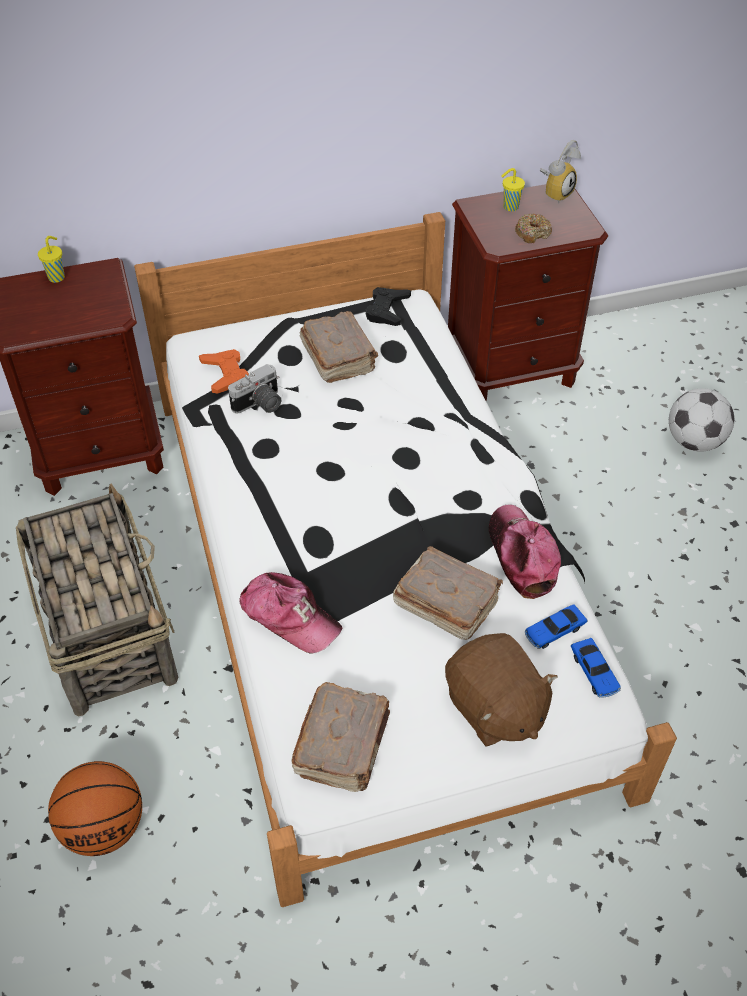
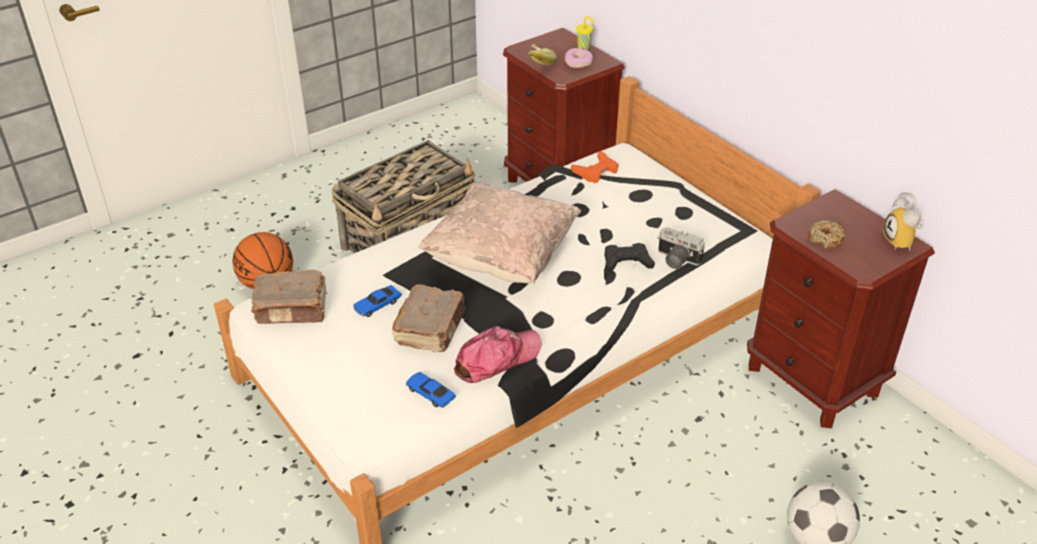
camera: 70 degrees right, 10 degrees down
camera [228,364,281,413] -> camera moved to [657,227,705,269]
cap [239,572,342,654] -> none
brown book [299,311,378,383] -> none
black game controller [365,287,411,326] -> black game controller moved to [604,243,655,272]
brown plush toy [445,633,558,747] -> none
yellow cup [501,168,525,211] -> none
alarm clock [540,140,581,203] -> alarm clock turned 60 degrees clockwise [883,192,924,251]
toy car [571,638,621,698] -> toy car moved to [353,285,402,317]
none -> beige pillow [418,182,581,284]
none -> banana [528,44,557,65]
none -> donut [564,48,593,68]

